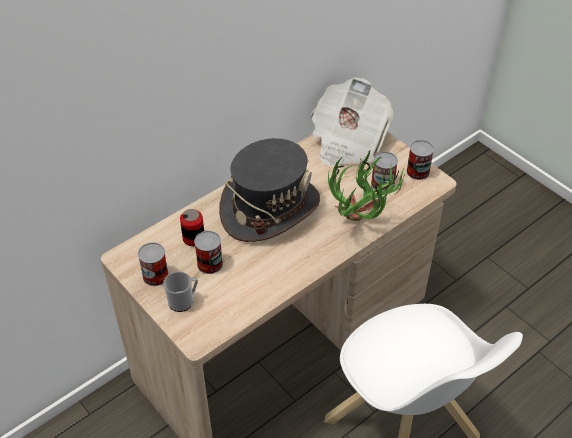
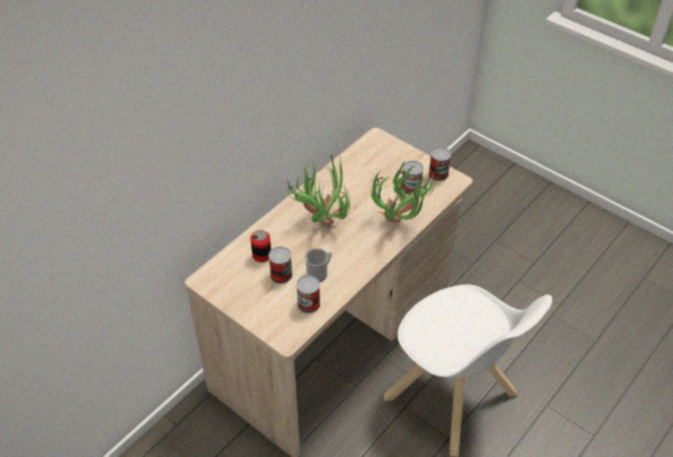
camera: 10 degrees left, 0 degrees up
can [138,242,169,286] -> can moved to [296,275,320,313]
mug [163,271,198,312] -> mug moved to [305,248,332,282]
grey hat [219,138,320,242] -> potted plant [285,155,350,227]
newspaper [311,78,393,166] -> none

